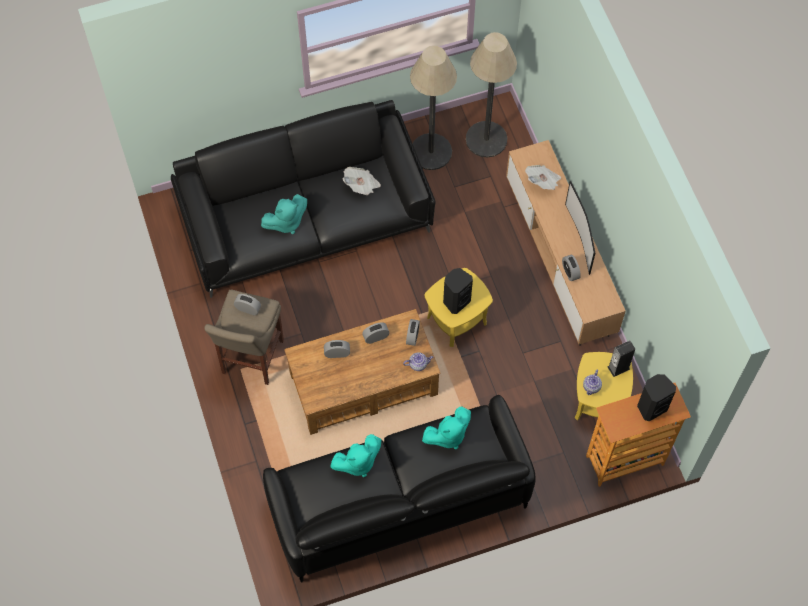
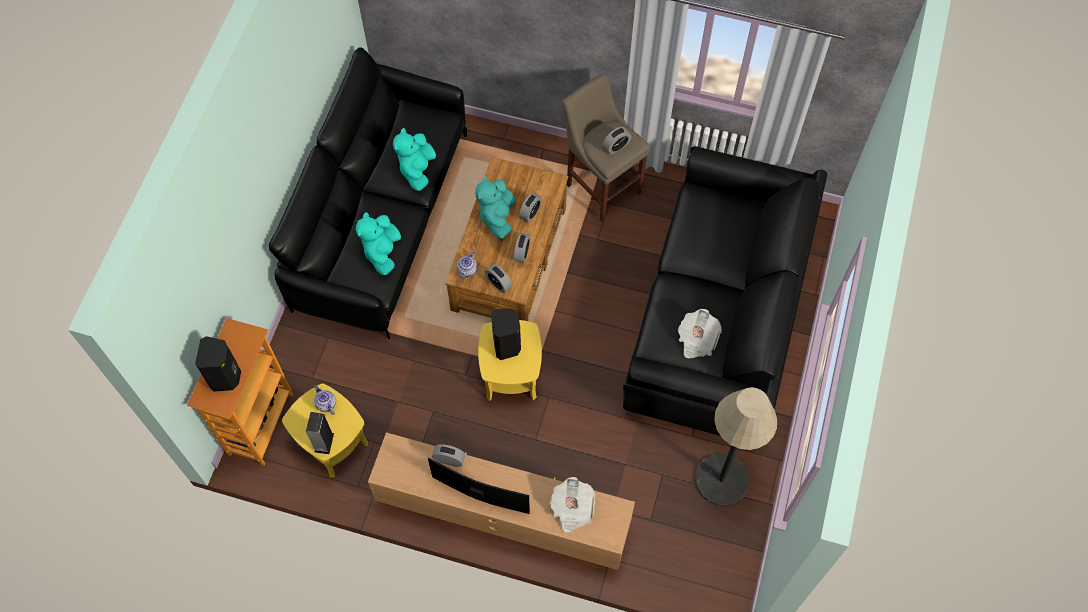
camera: 125 degrees right, 0 degrees up
turquoise plush toy [261,194,307,234] -> turquoise plush toy moved to [475,176,516,239]
floor lamp [466,32,517,158] -> none

